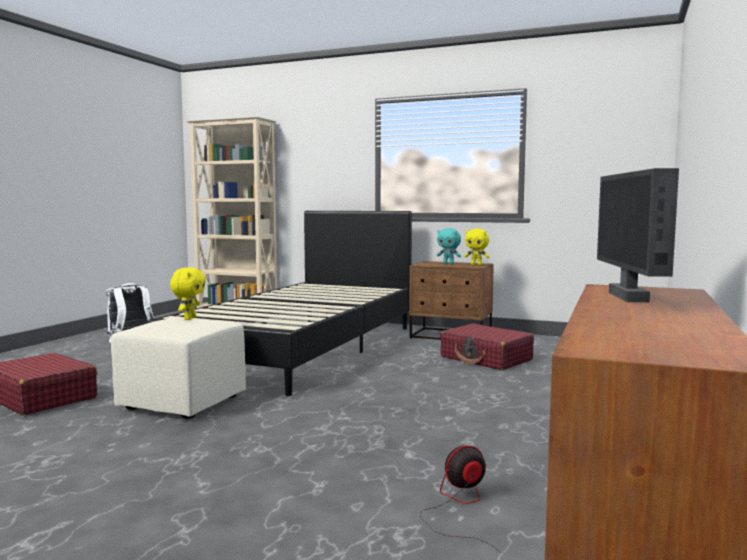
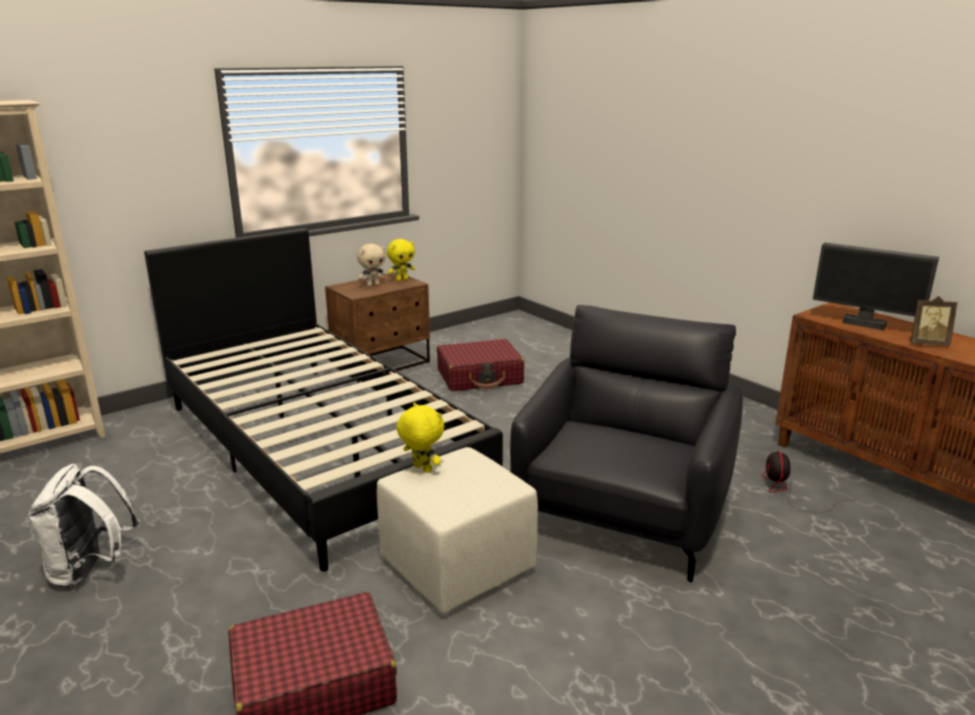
camera: 60 degrees left, 15 degrees up
turquoise plush toy [437,228,461,264] -> beige plush toy [357,244,387,287]
none -> black armchair [510,305,743,582]
none -> picture frame [910,296,958,346]

